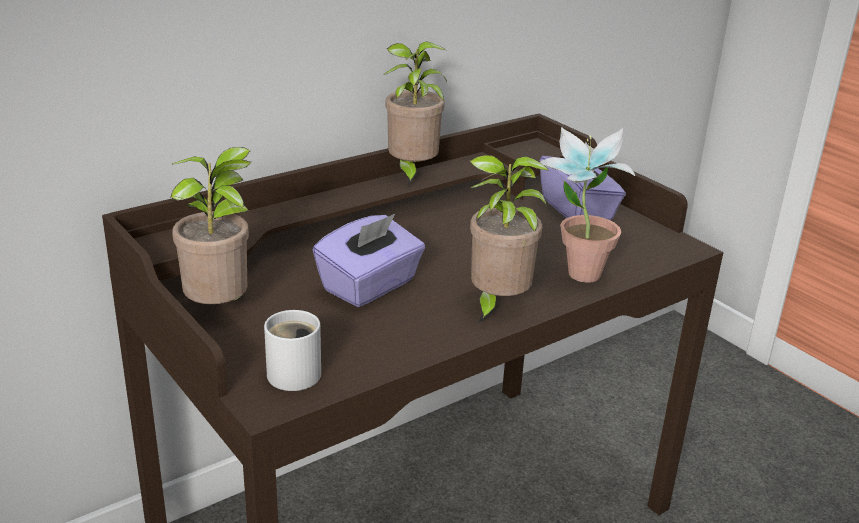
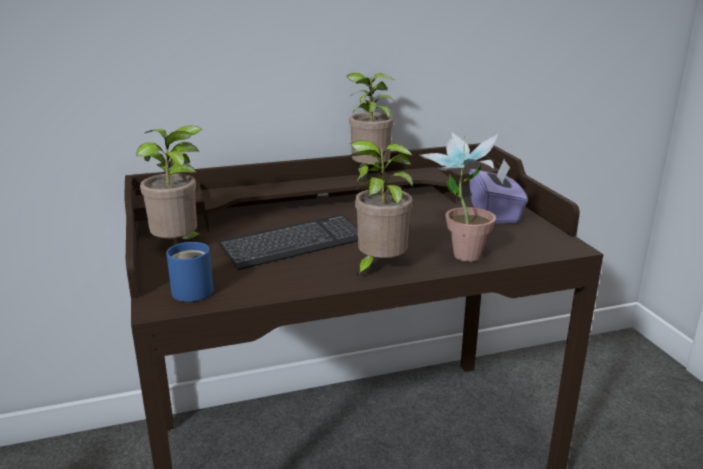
camera: 20 degrees right, 5 degrees down
white mug [264,310,321,391] -> blue mug [166,242,213,302]
purple tissue box [313,214,425,307] -> keyboard [219,214,358,270]

